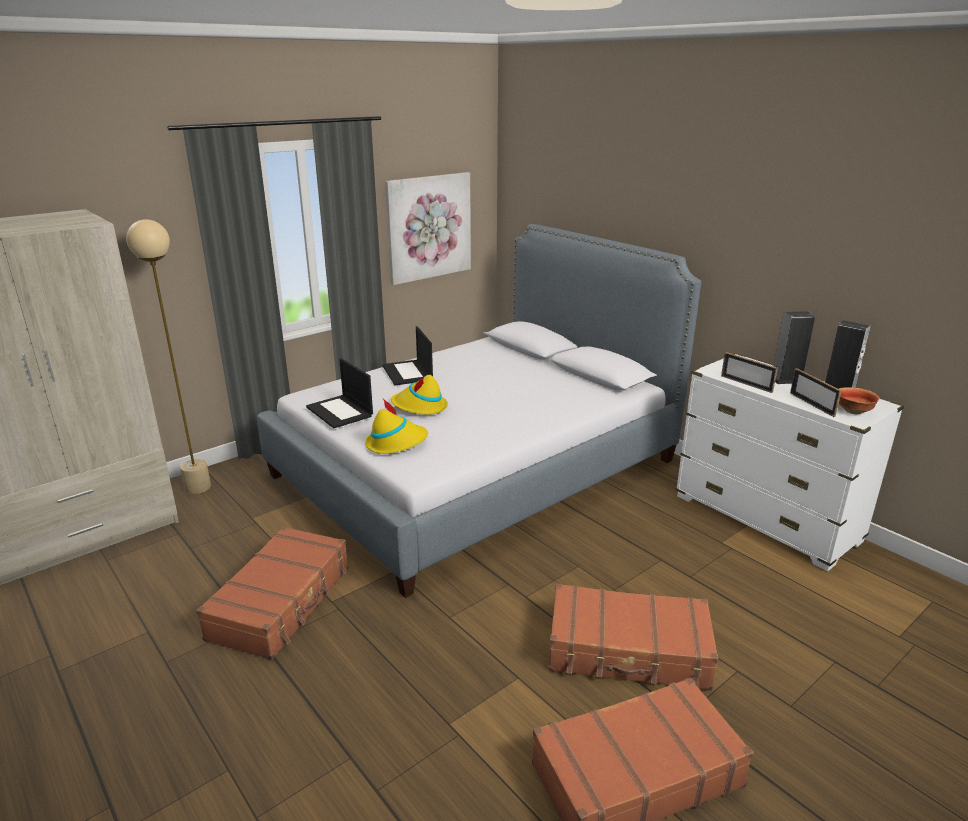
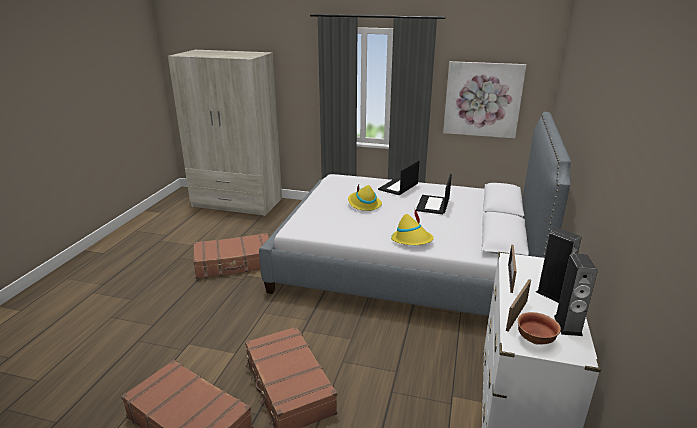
camera: 55 degrees right, 0 degrees up
beige floor lamp [126,219,211,494] -> none
laptop [306,358,373,428] -> laptop moved to [416,174,452,214]
yellow hat [365,399,428,454] -> yellow hat moved to [391,208,434,245]

